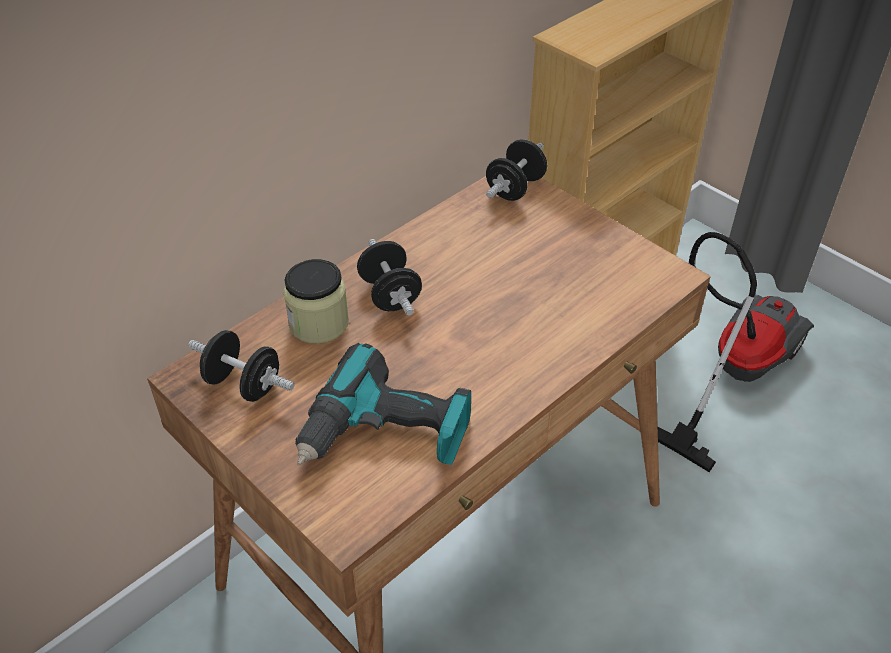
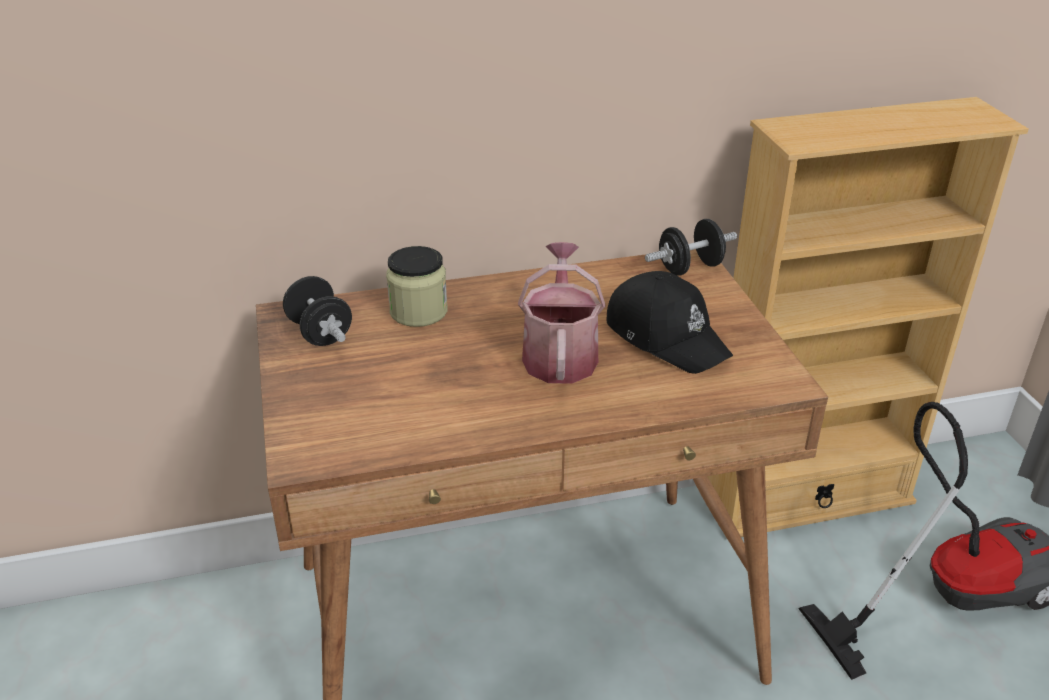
camera: 30 degrees right, 10 degrees down
power drill [295,343,471,465] -> none
black dumbbell [357,239,422,315] -> none
none -> watering can [518,242,605,384]
none -> black cap [607,271,733,374]

